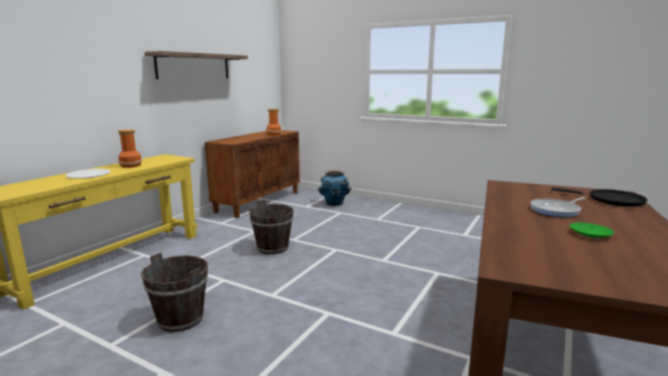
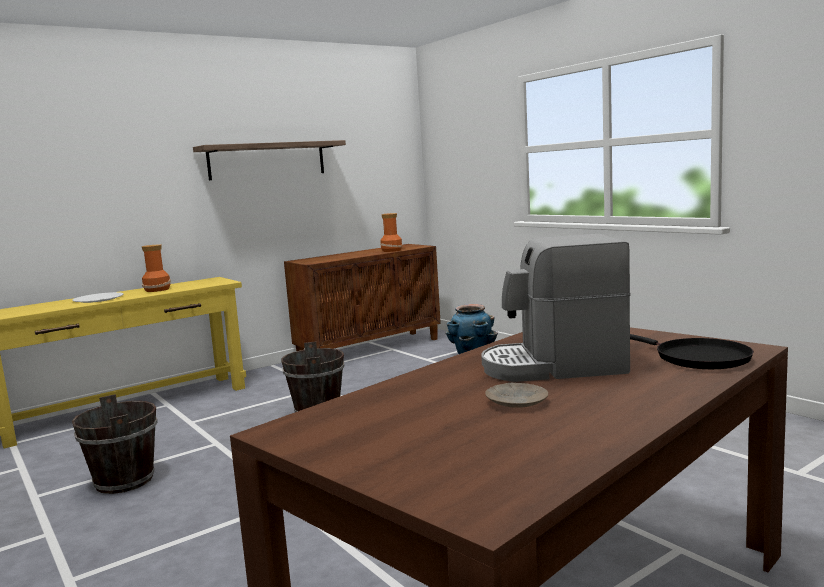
camera: 25 degrees right, 5 degrees down
frying pan [530,197,586,217] -> coffee machine [481,234,631,382]
green plate [570,222,614,238] -> beige plate [485,383,548,408]

